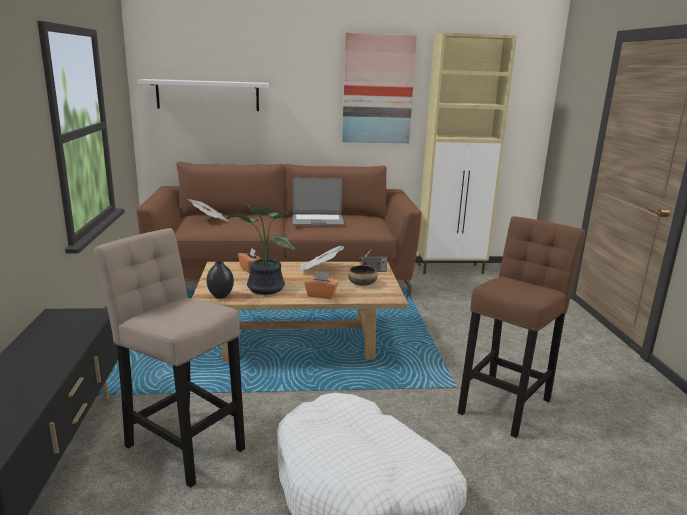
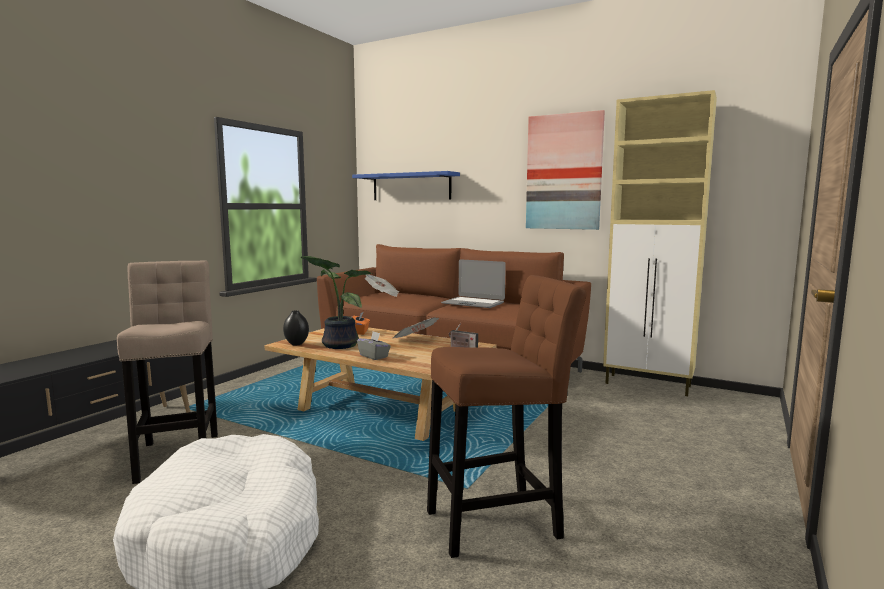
camera: 35 degrees right, 10 degrees down
white shelf [137,79,269,111] -> blue shelf [352,171,460,200]
orange tissue box [305,271,338,299] -> grey tissue box [357,331,391,360]
bowl [348,265,378,286] -> none

